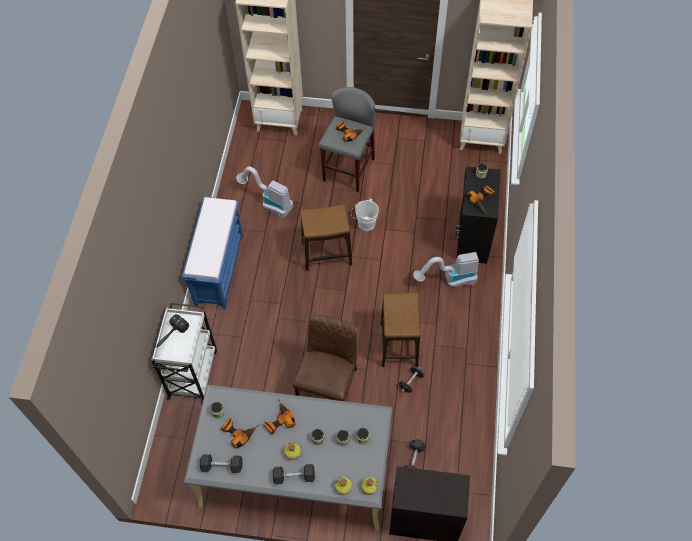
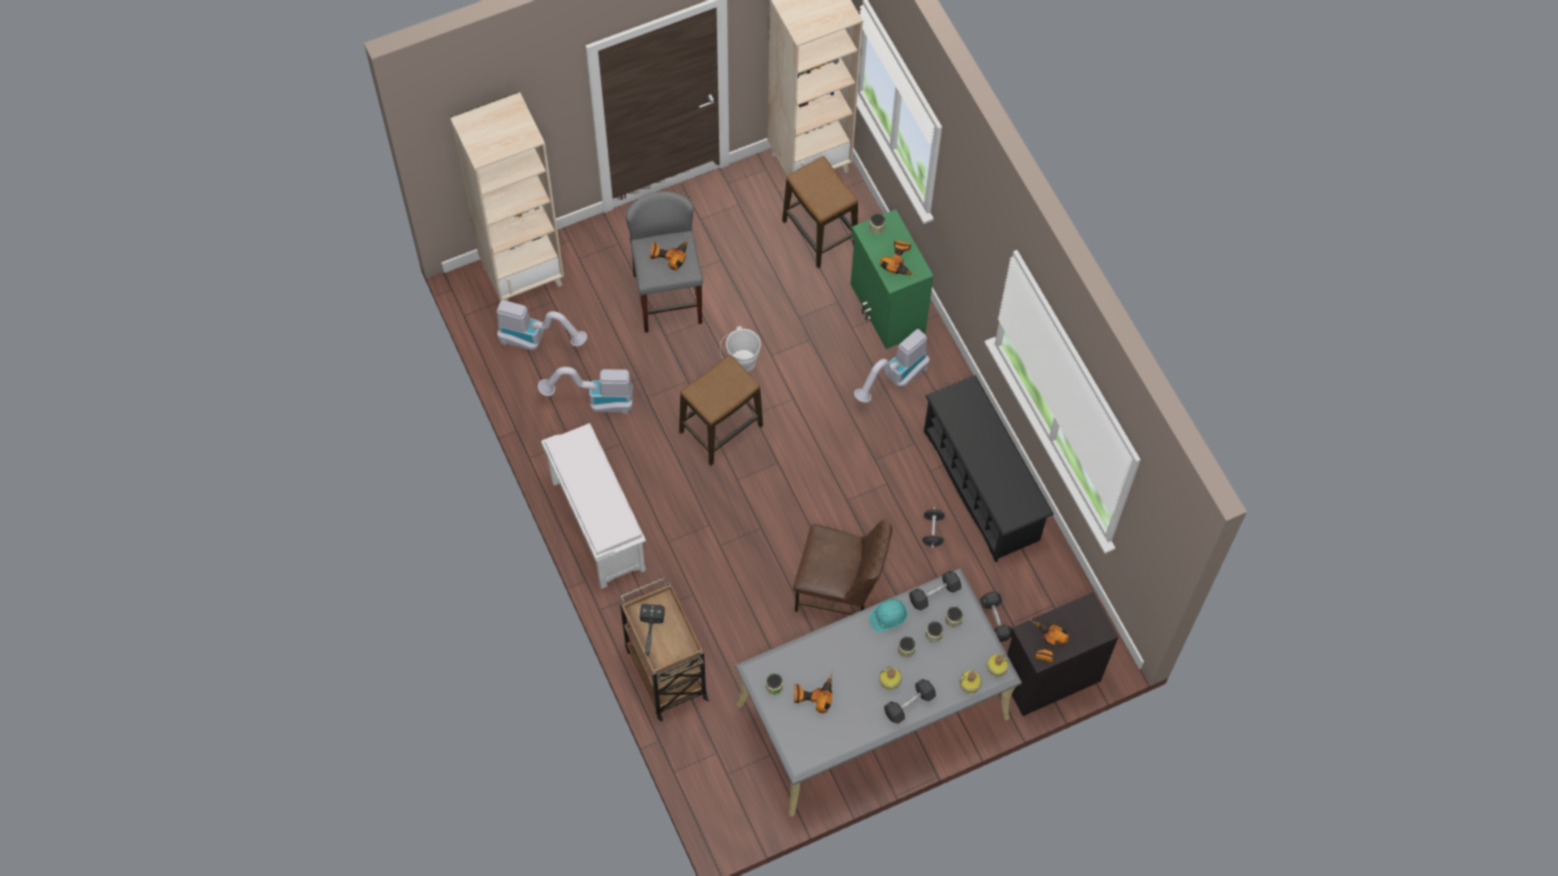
camera: 35 degrees left, 5 degrees up
white cart [151,303,217,404] -> brown cart [620,577,709,721]
blue bench [182,197,243,309] -> white bench [541,423,646,589]
grey dumbbell [200,454,243,473] -> grey dumbbell moved to [909,571,961,610]
power drill [263,399,296,435] -> power drill moved to [1029,619,1069,663]
brown chair [293,315,358,401] -> brown chair turned 120 degrees clockwise [793,519,892,615]
stool [381,293,421,367] -> stool moved to [782,156,858,268]
black cabinet [455,166,501,264] -> green cabinet [851,209,934,349]
none -> vacuum cleaner [497,300,587,350]
none -> turquoise hard hat [869,599,908,632]
none -> black shoe rack [924,375,1054,562]

